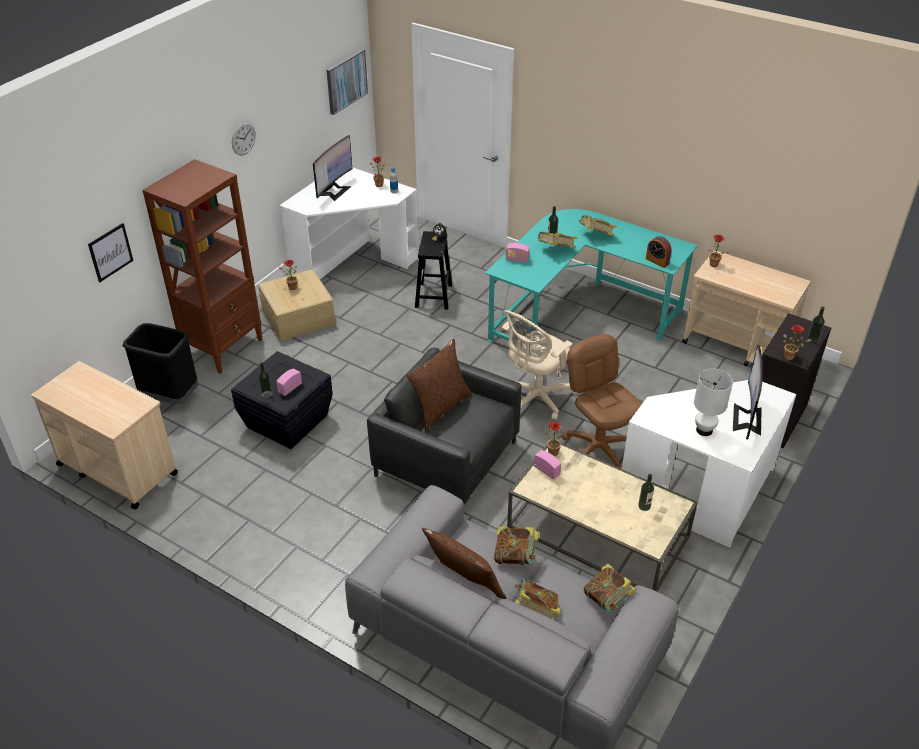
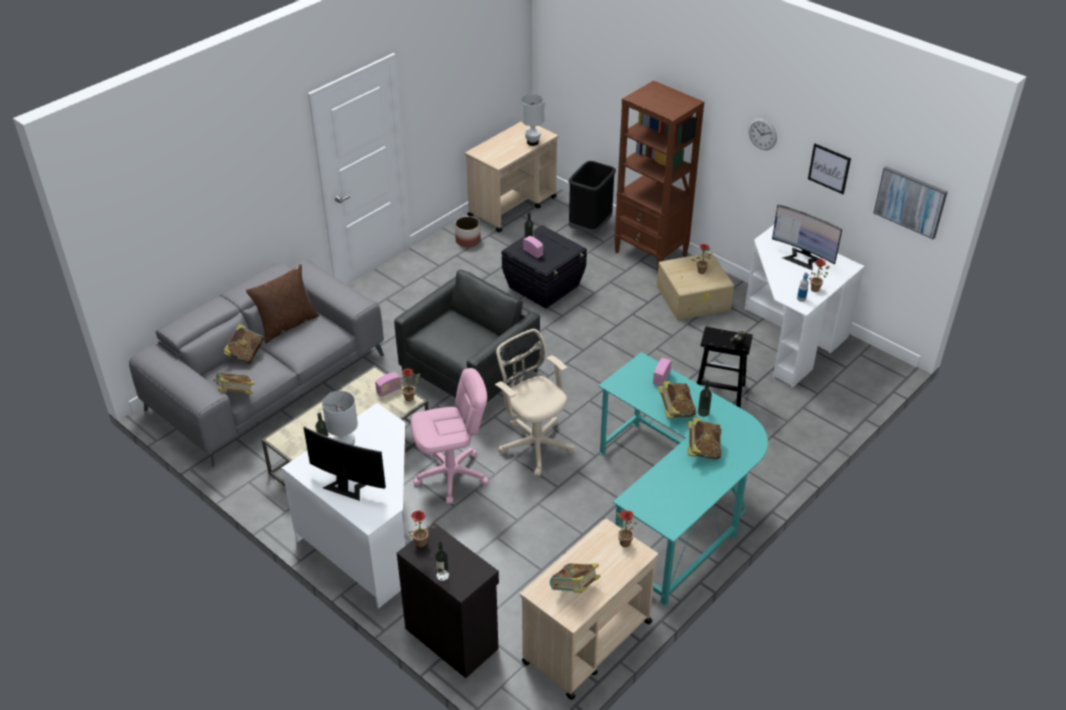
camera: 100 degrees right, 0 degrees up
picture [88,223,133,282] -> picture moved to [808,144,851,194]
brown pillow [406,339,472,432] -> none
book [494,526,539,565] -> book moved to [550,563,601,593]
brown office chair [562,334,642,469] -> pink office chair [410,368,489,504]
alarm clock [646,236,672,268] -> none
none -> planter [455,216,481,247]
none -> white table lamp [521,94,544,146]

